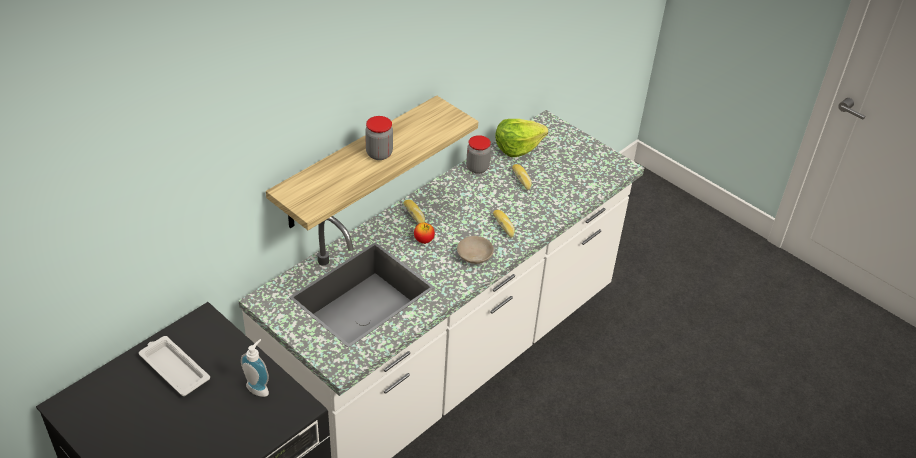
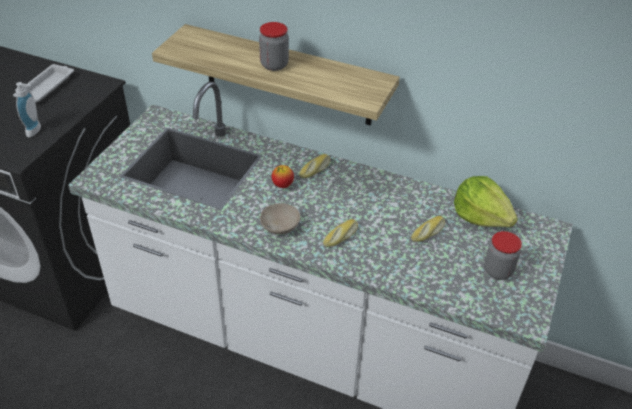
camera: 70 degrees right, 0 degrees up
jar [466,135,491,174] -> jar moved to [484,231,522,280]

